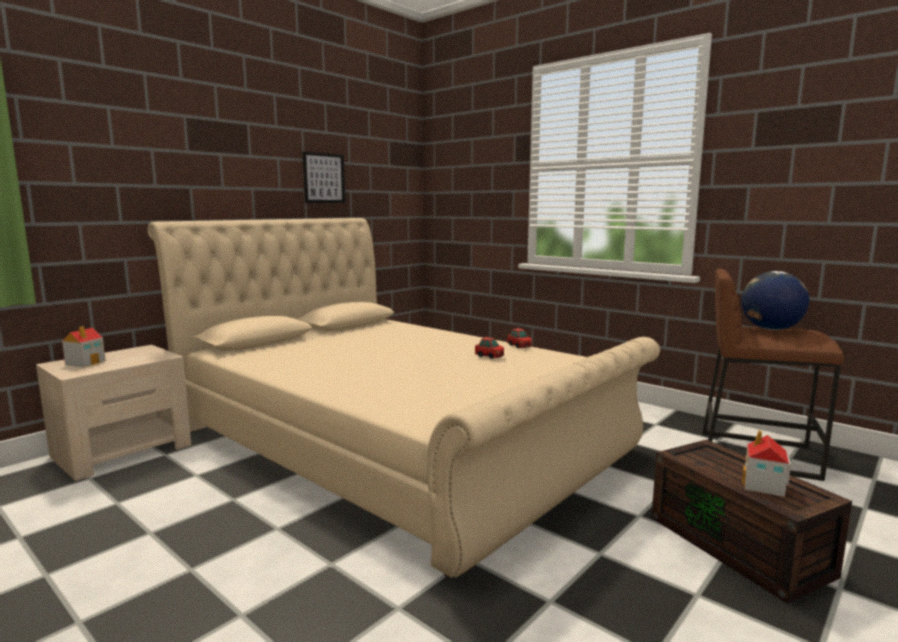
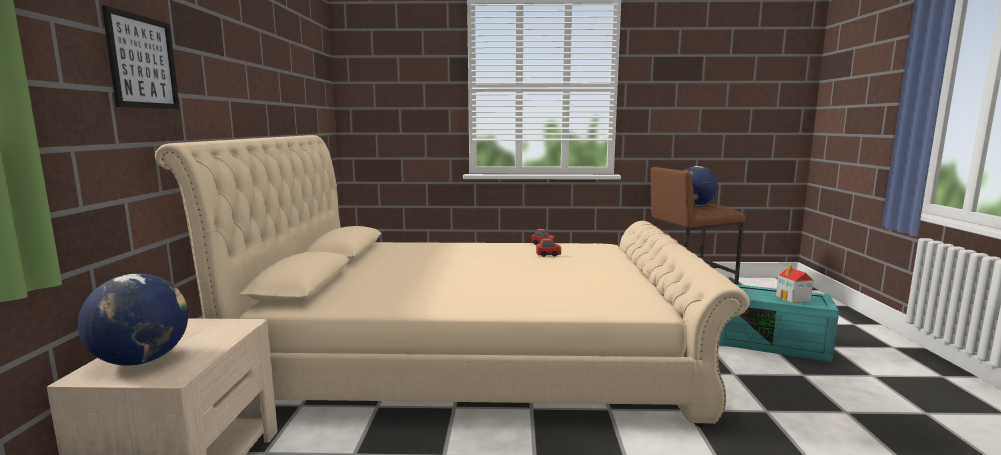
camera: 40 degrees left, 0 degrees up
toy house [62,326,106,367] -> globe [78,274,188,366]
picture [302,152,345,203] -> picture moved to [102,5,180,109]
brown storage box [651,439,852,604] -> turquoise storage box [719,284,839,362]

